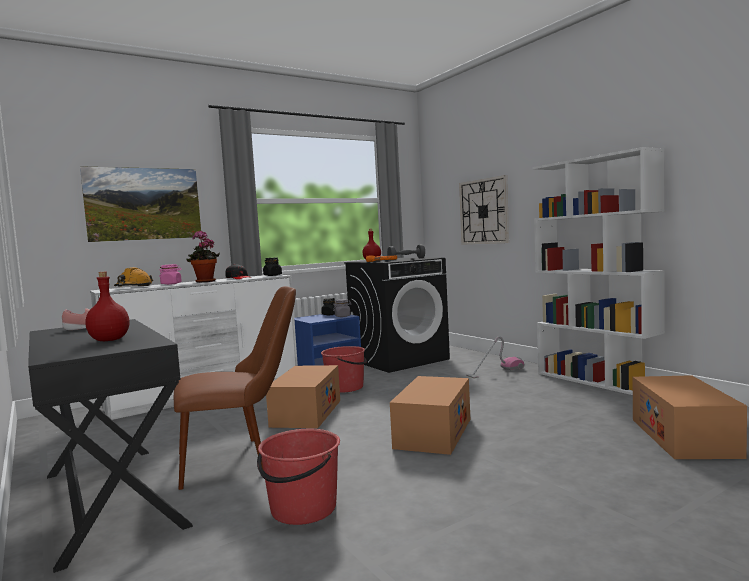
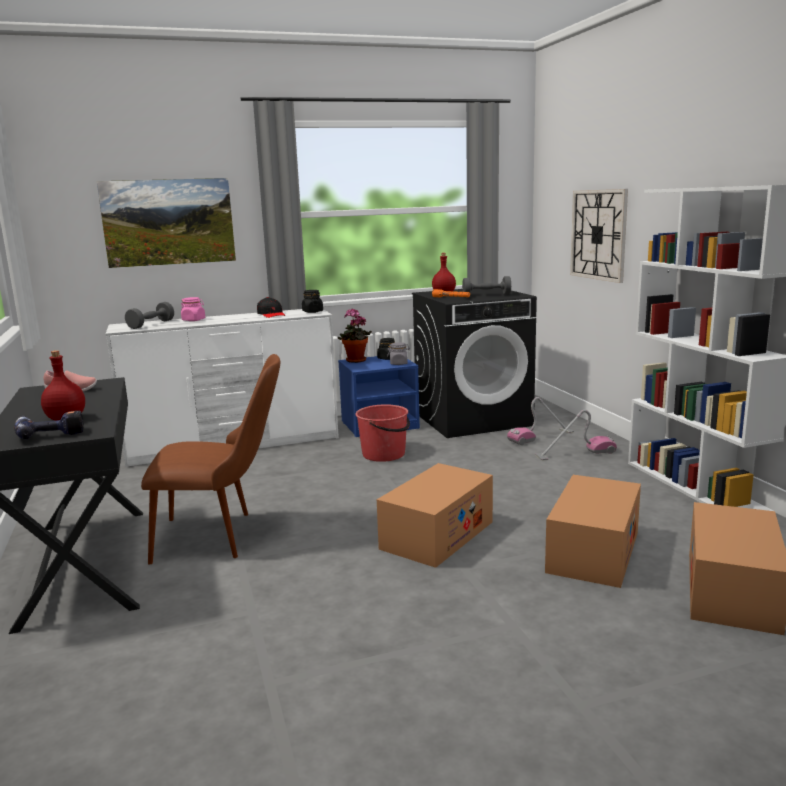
camera: 15 degrees right, 10 degrees up
orange hard hat [114,267,153,287] -> grey dumbbell [125,302,174,329]
potted plant [186,230,220,283] -> potted plant moved to [338,309,372,363]
red bucket [257,429,340,525] -> none
cardboard box [266,365,340,428] -> cardboard box moved to [545,475,641,588]
none -> power drill [14,411,83,439]
none -> vacuum cleaner [507,397,574,445]

